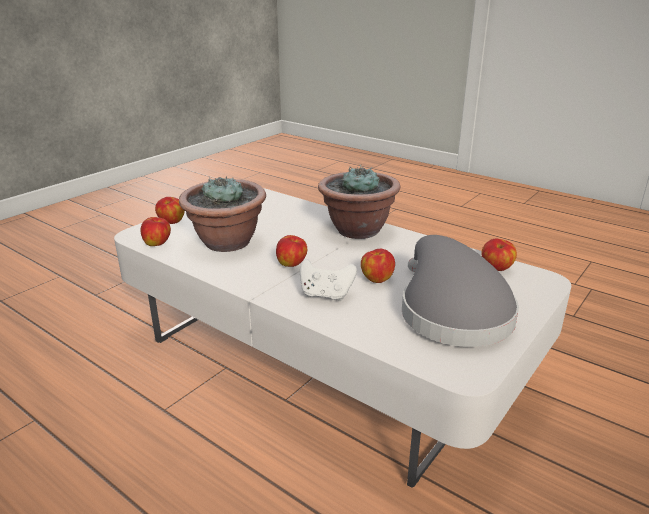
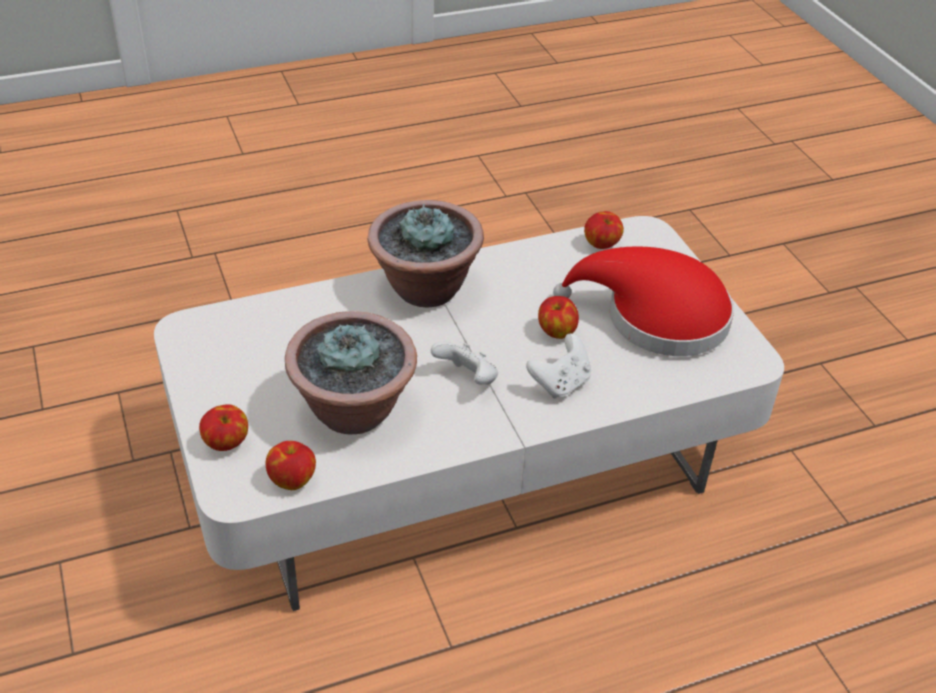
camera: 60 degrees left, 15 degrees up
apple [276,235,307,267] -> white game controller [431,341,498,385]
grey hat [402,235,519,347] -> red hat [553,247,734,356]

